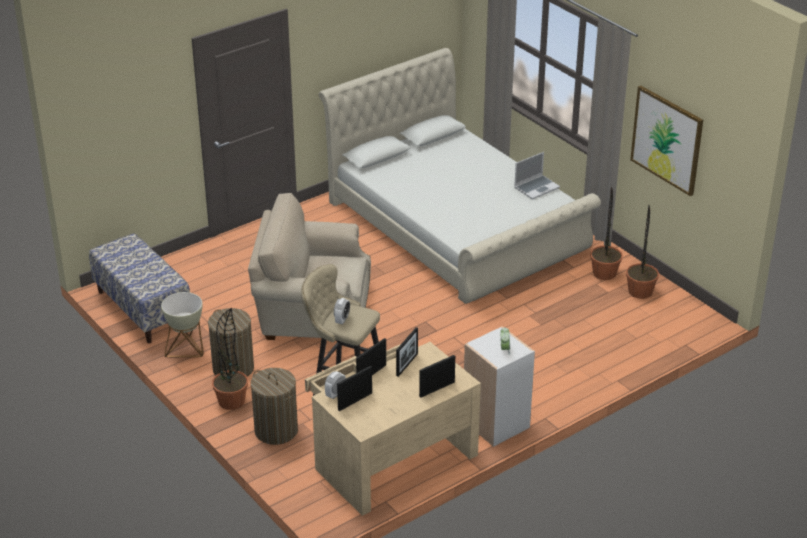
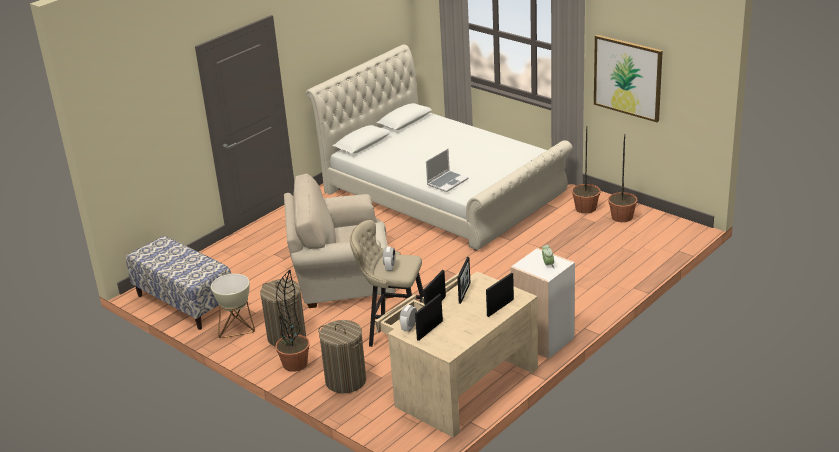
camera: 10 degrees left, 5 degrees down
laptop [514,152,560,200] -> laptop moved to [426,149,469,192]

